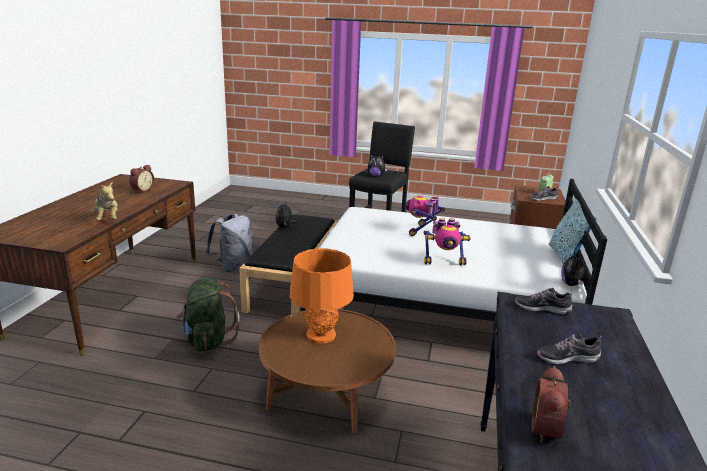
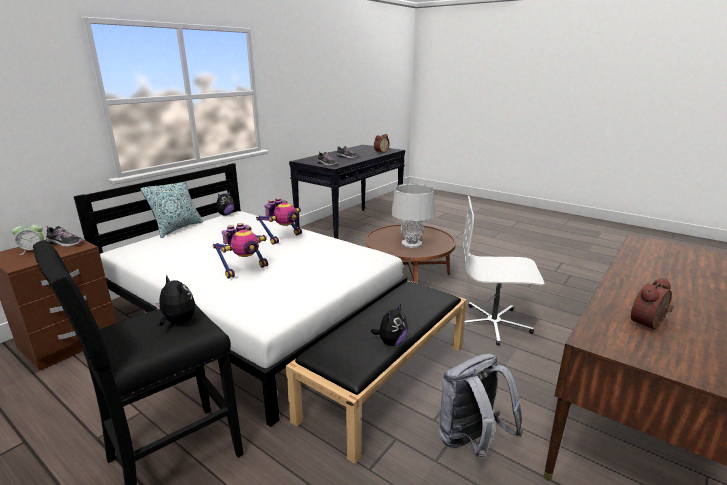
camera: 155 degrees left, 0 degrees up
plush toy [91,181,118,220] -> none
green backpack [176,277,240,352] -> white office chair [463,196,544,345]
orange table lamp [290,248,354,343] -> grey table lamp [391,184,435,248]
toy robot [423,218,471,265] -> toy robot turned 105 degrees clockwise [256,198,302,245]

